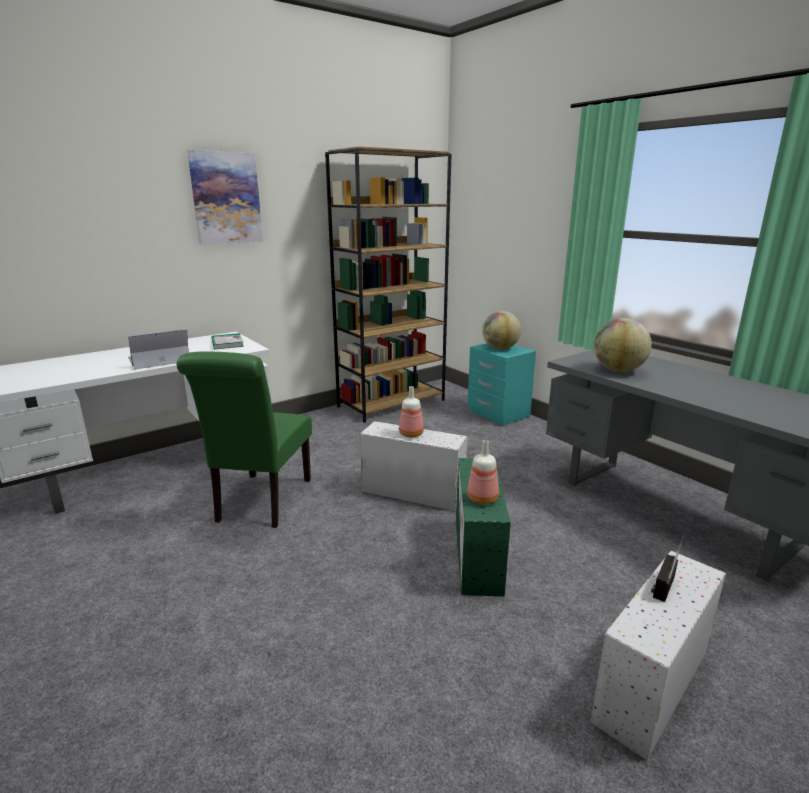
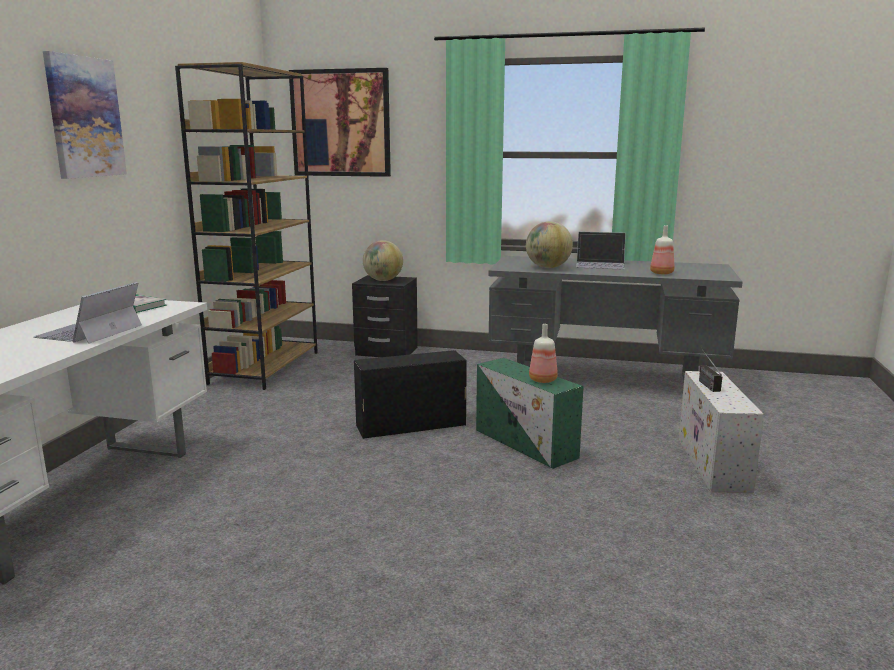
camera: 40 degrees left, 5 degrees down
green chair [177,352,312,528] -> none
white storage box [360,421,467,512] -> black storage box [354,350,467,439]
bottle [399,386,424,437] -> bottle moved to [650,226,674,274]
turquoise nightstand [468,343,536,426] -> black nightstand [352,275,418,357]
none -> picture [289,68,391,177]
none -> laptop [576,232,626,269]

